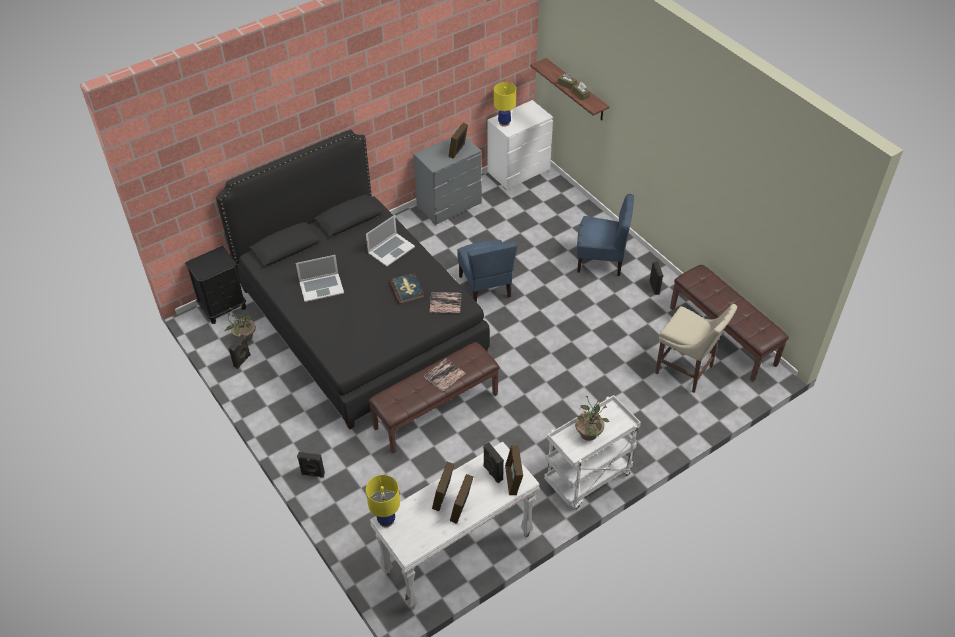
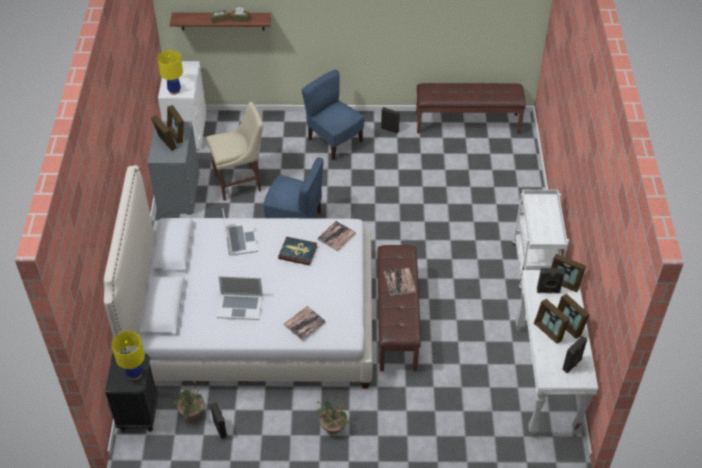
camera: 55 degrees left, 0 degrees up
black bed [216,130,490,430] -> white bed [104,165,372,388]
laptop [296,255,344,302] -> laptop turned 75 degrees clockwise [217,276,263,320]
black speaker [297,452,325,478] -> black speaker moved to [562,336,587,373]
yellow table lamp [366,475,400,527] -> yellow table lamp moved to [112,331,145,380]
potted plant [575,395,610,441] -> potted plant moved to [315,394,350,435]
blue chair [577,194,634,276] -> blue chair turned 90 degrees counterclockwise [302,70,364,161]
beige chair [655,304,737,393] -> beige chair moved to [206,102,263,200]
none -> picture frame [151,115,177,151]
none -> book [284,306,326,341]

